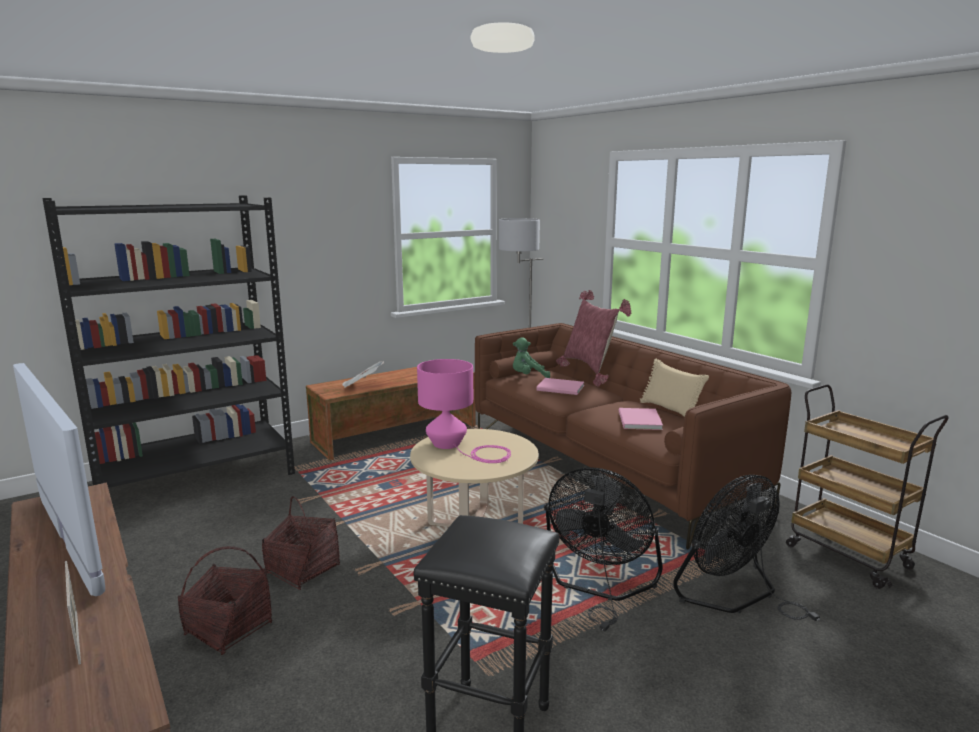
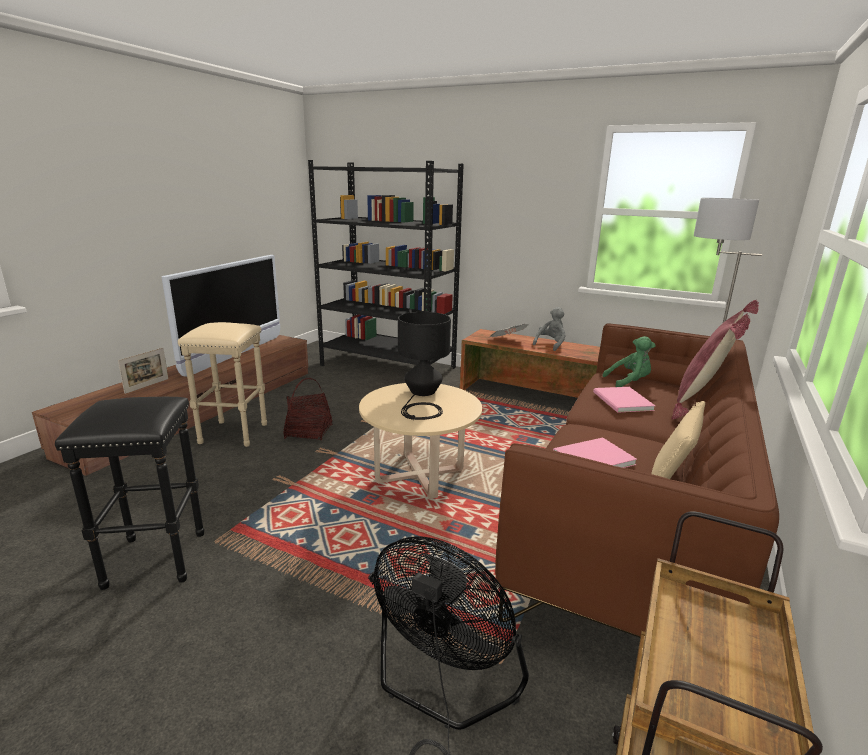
camera: 60 degrees right, 5 degrees up
basket [178,546,272,655] -> beige stool [178,322,267,447]
pink table lamp [417,359,511,463] -> black table lamp [398,312,451,420]
green plush toy [513,337,551,378] -> green plush toy turned 120 degrees clockwise [602,336,655,387]
black fan [544,468,663,631] -> none
none -> grey plush toy [533,307,566,351]

